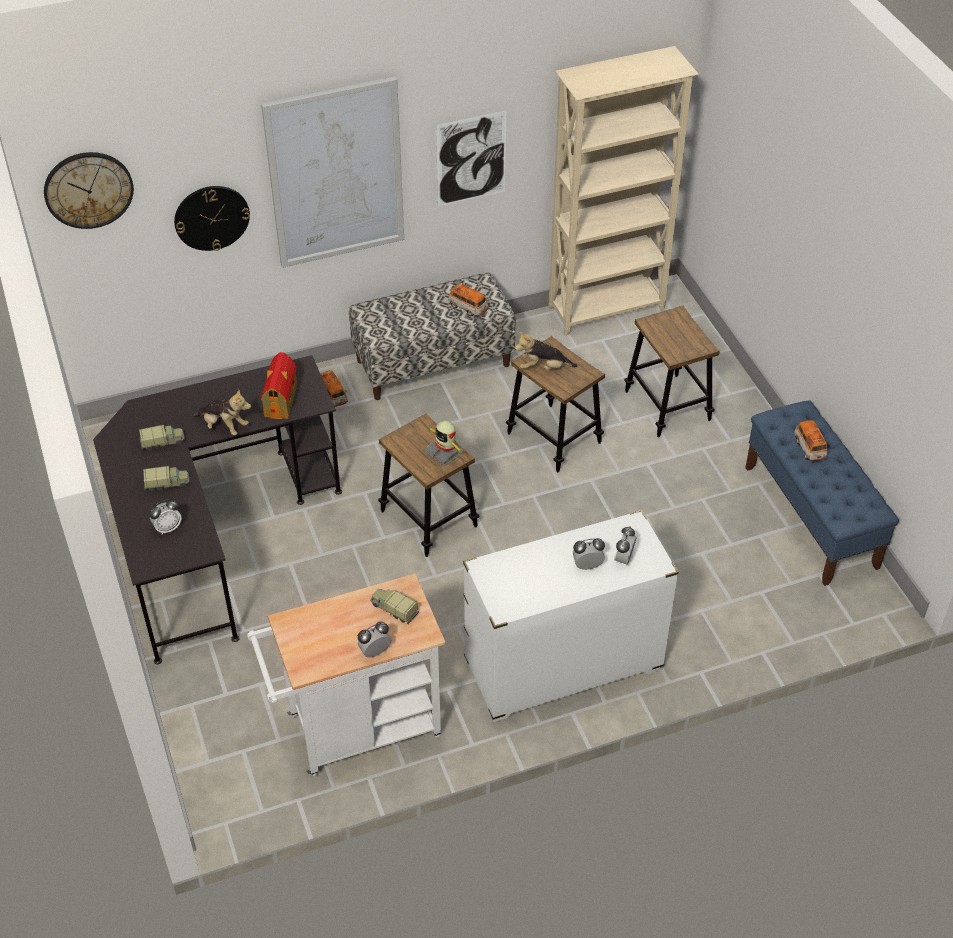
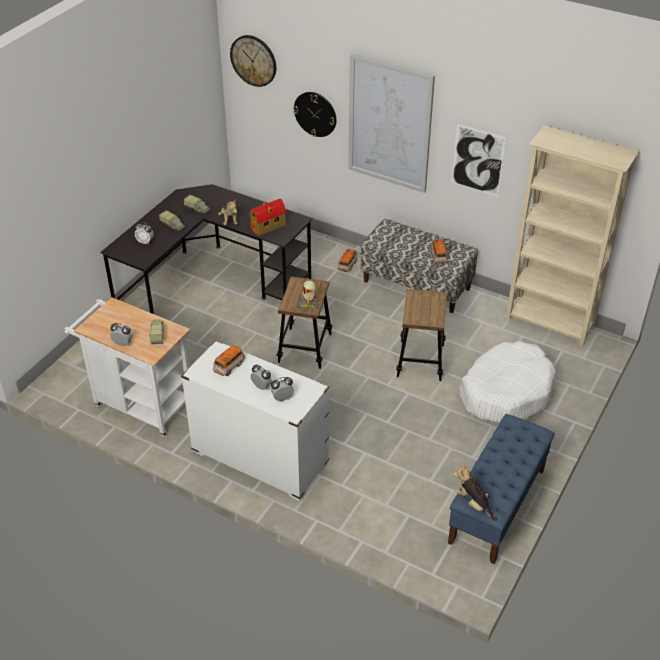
camera: 50 degrees right, 5 degrees down
plush toy [515,332,578,369] -> plush toy moved to [453,463,497,521]
stool [624,306,720,437] -> white dog bed [460,341,556,423]
toy car [794,420,828,462] -> toy car moved to [213,345,245,376]

